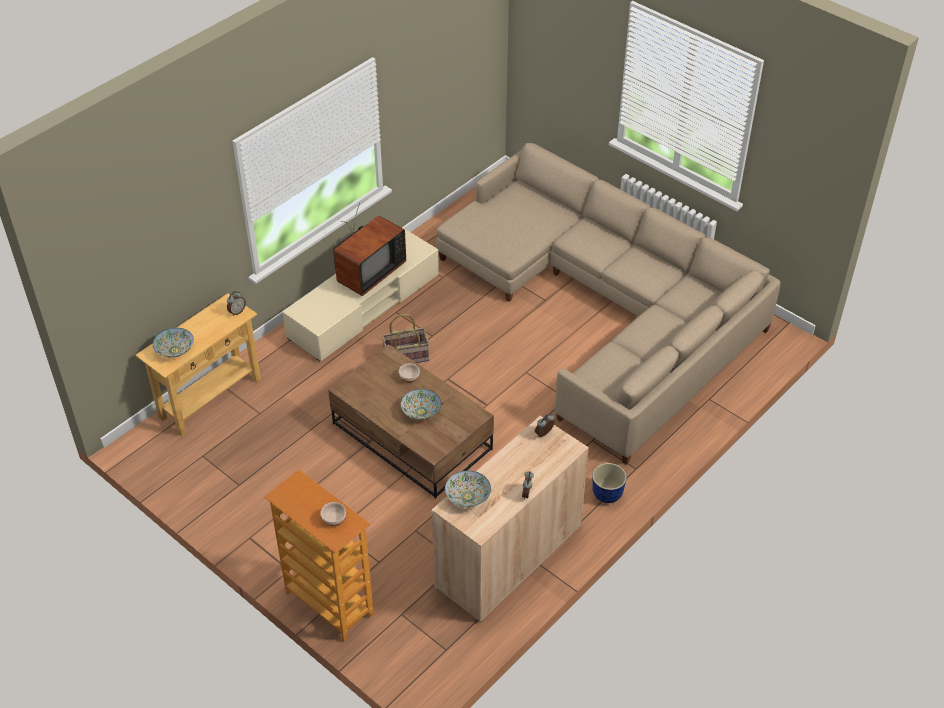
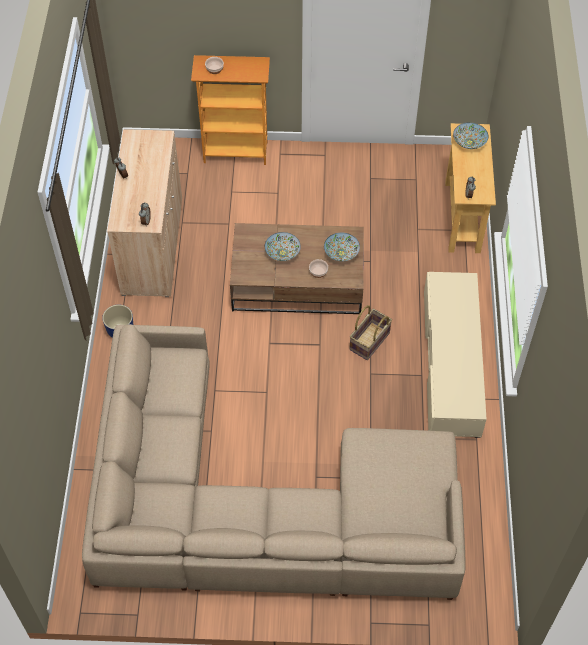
camera: 140 degrees right, 10 degrees up
television [333,203,406,296] -> none
bowl [445,471,491,507] -> bowl moved to [324,233,360,261]

